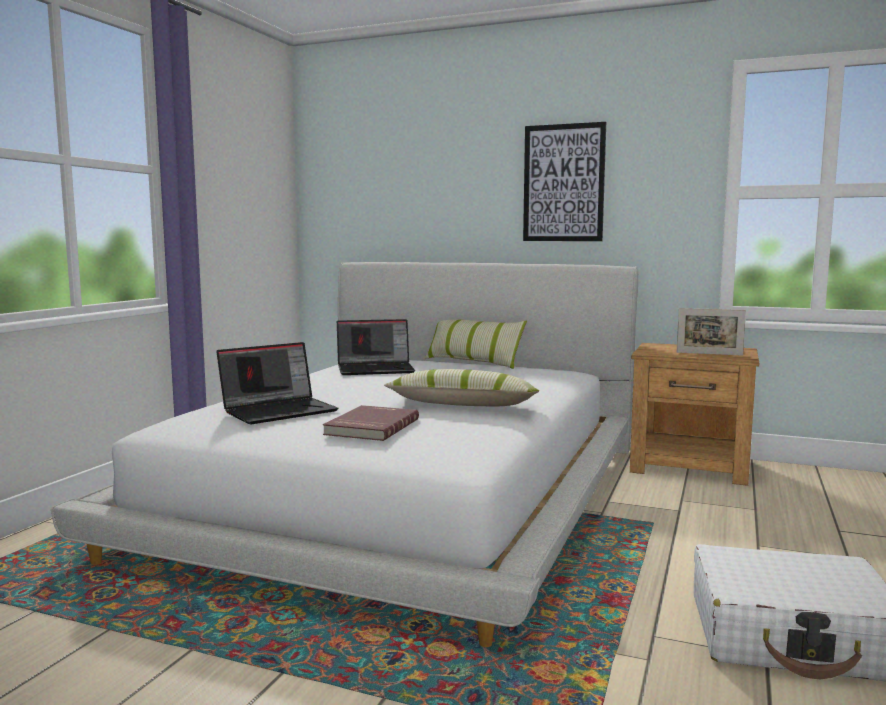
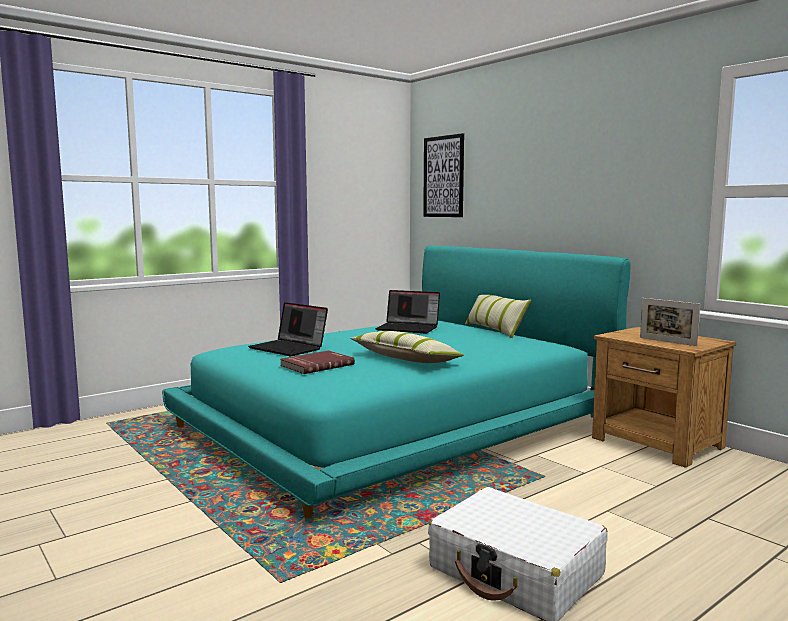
camera: 30 degrees right, 0 degrees up
white bed [51,262,638,647] -> turquoise bed [162,245,631,519]
laptop [216,342,338,424] -> laptop turned 45 degrees clockwise [248,302,328,356]
picture [523,122,606,241] -> picture moved to [423,133,464,217]

